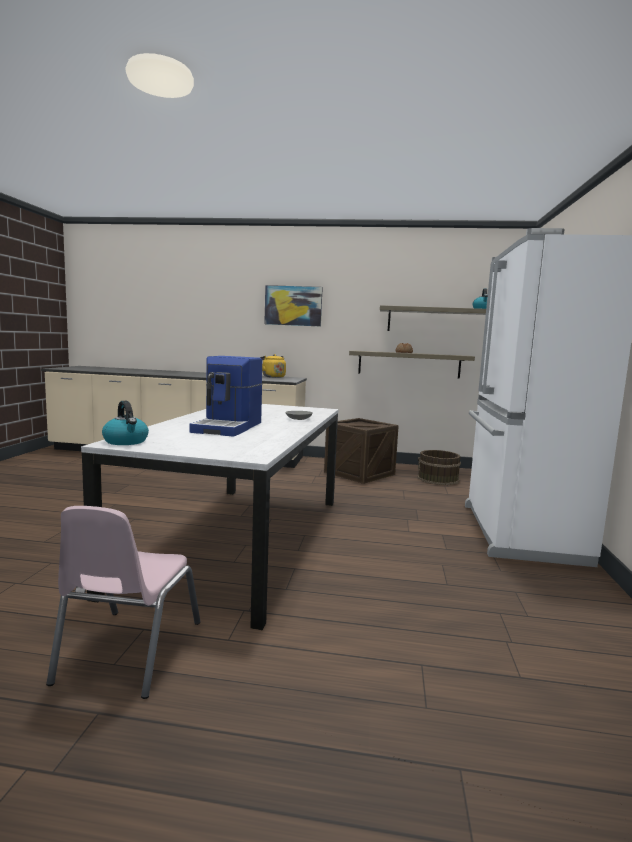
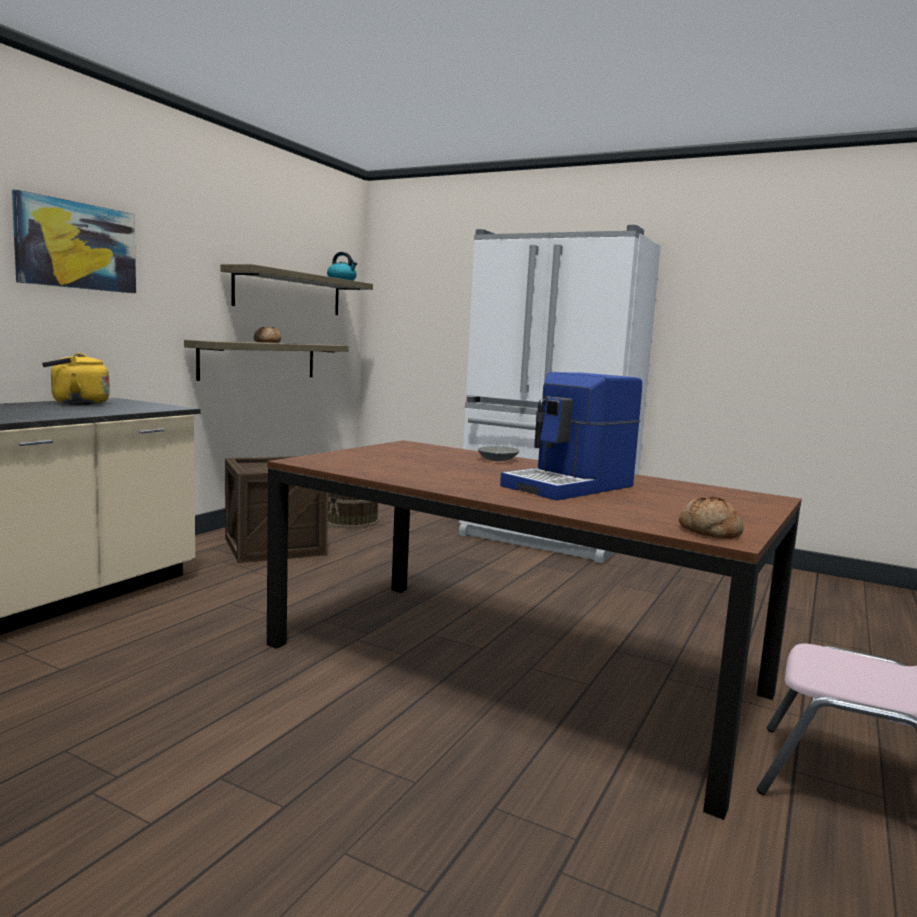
camera: 70 degrees left, 0 degrees up
white dining table [81,404,339,630] -> brown dining table [267,440,802,820]
kettle [102,401,149,445] -> bread [679,497,744,539]
coffee machine [190,356,263,437] -> coffee machine turned 105 degrees clockwise [500,372,642,501]

